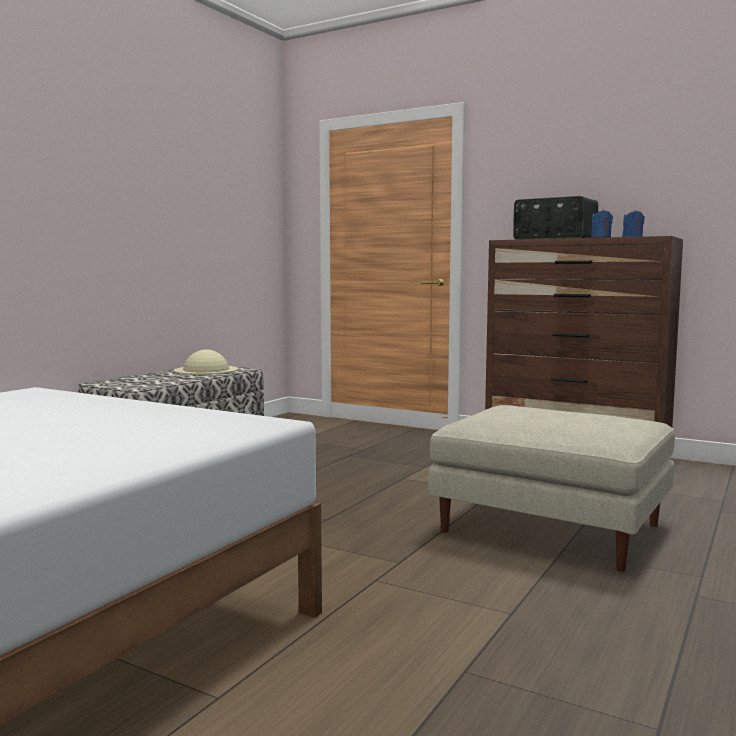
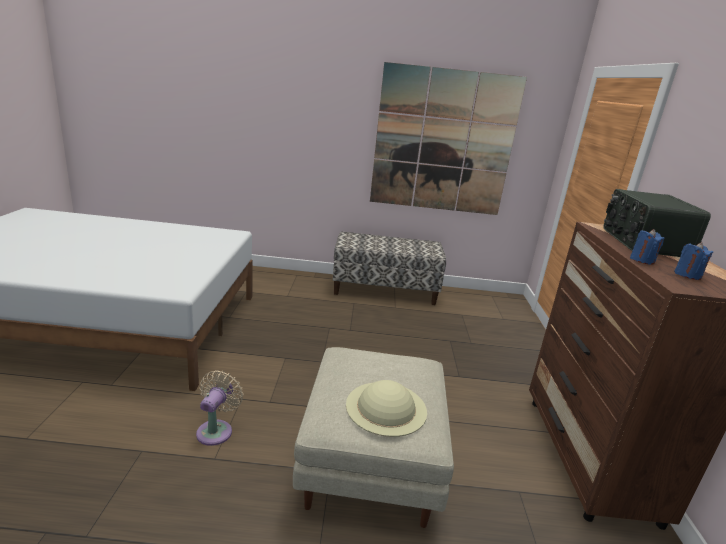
camera: 60 degrees right, 15 degrees up
beige hat [174,350,238,375] -> beige hat moved to [346,380,427,437]
none -> beige fan [196,370,243,446]
none -> picture [370,62,527,215]

